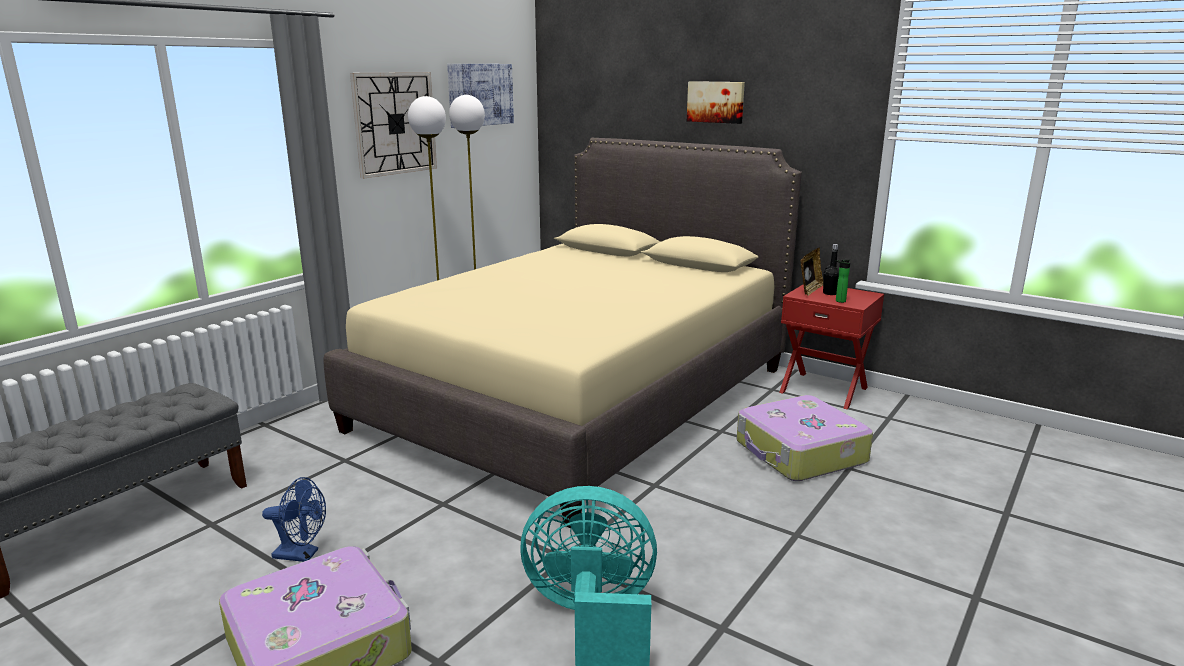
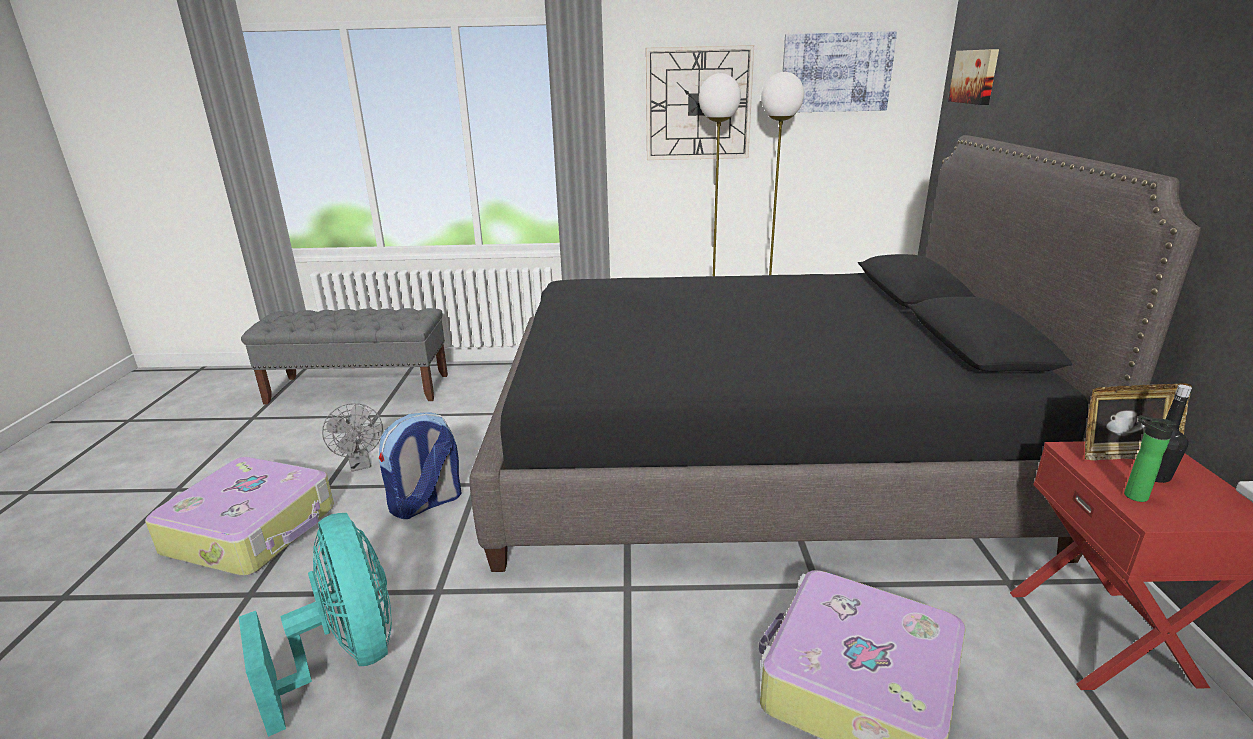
camera: 55 degrees right, 5 degrees up
blue fan [262,477,326,562] -> grey fan [322,403,383,472]
beige bed [323,138,802,528] -> black bed [470,135,1201,572]
picture [687,81,745,124] -> picture moved to [948,49,999,105]
none -> backpack [379,413,461,519]

